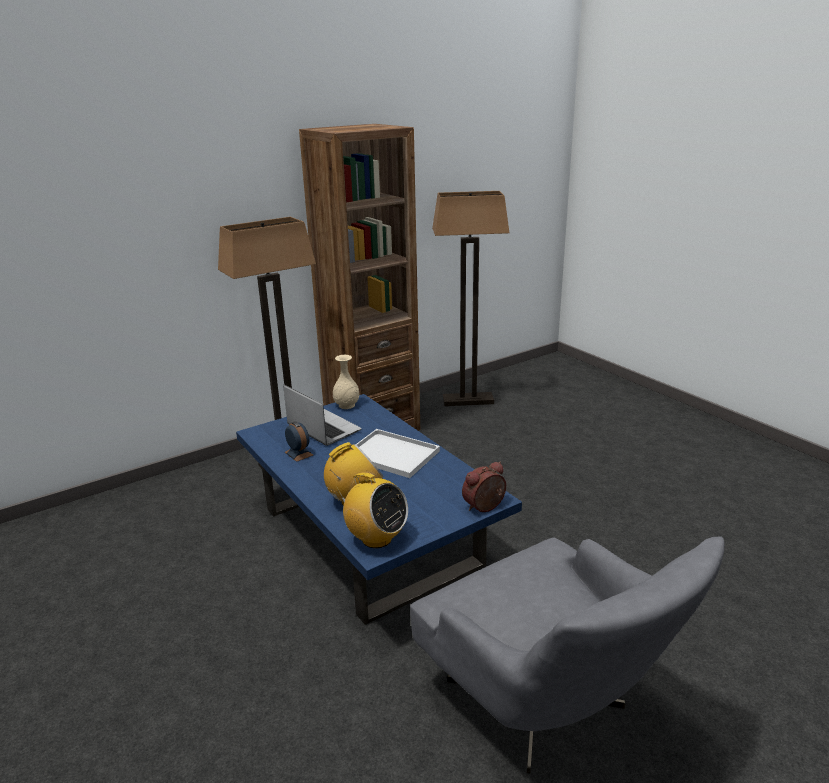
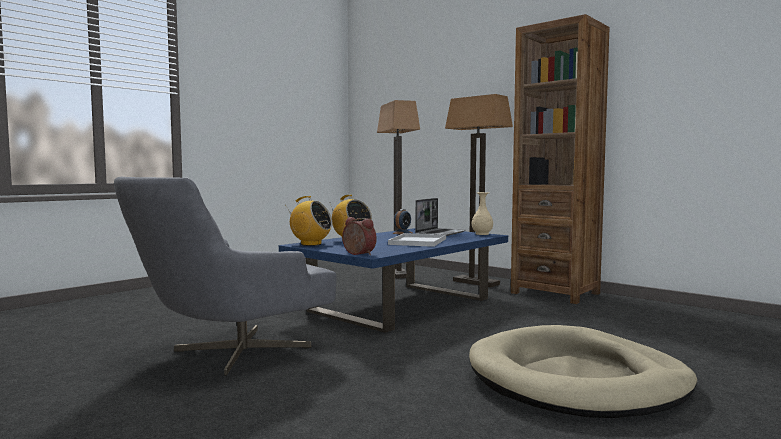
camera: 75 degrees right, 20 degrees down
radio [336,472,408,548] -> radio turned 90 degrees counterclockwise [286,196,332,246]
floor lamp [432,191,510,406] -> floor lamp moved to [377,100,420,279]
none -> beige dog bed [469,325,697,418]

